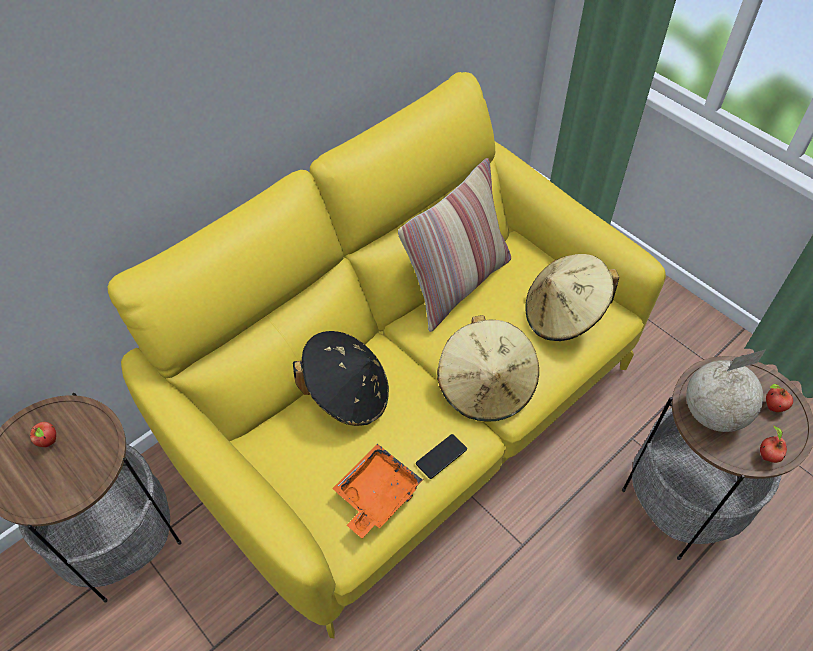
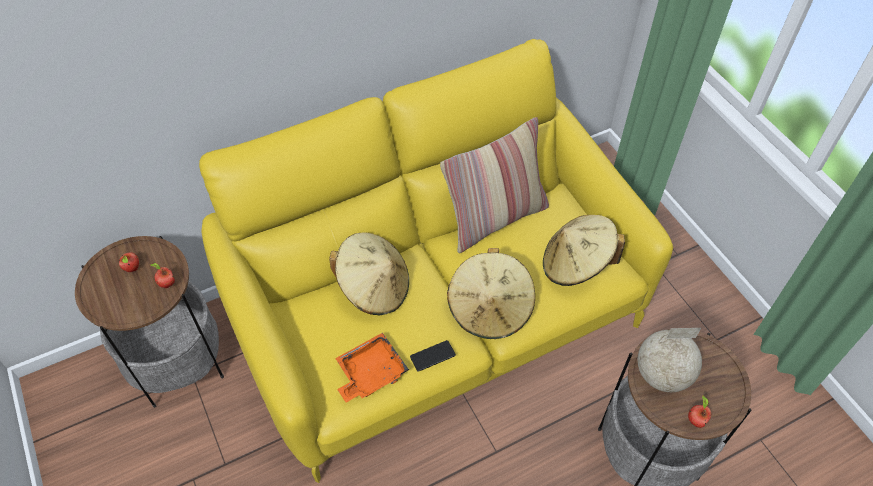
camera: 15 degrees right, 0 degrees up
black hat [293,331,389,426] -> beige hat [329,233,409,316]
apple [766,384,793,412] -> apple moved to [150,263,175,288]

